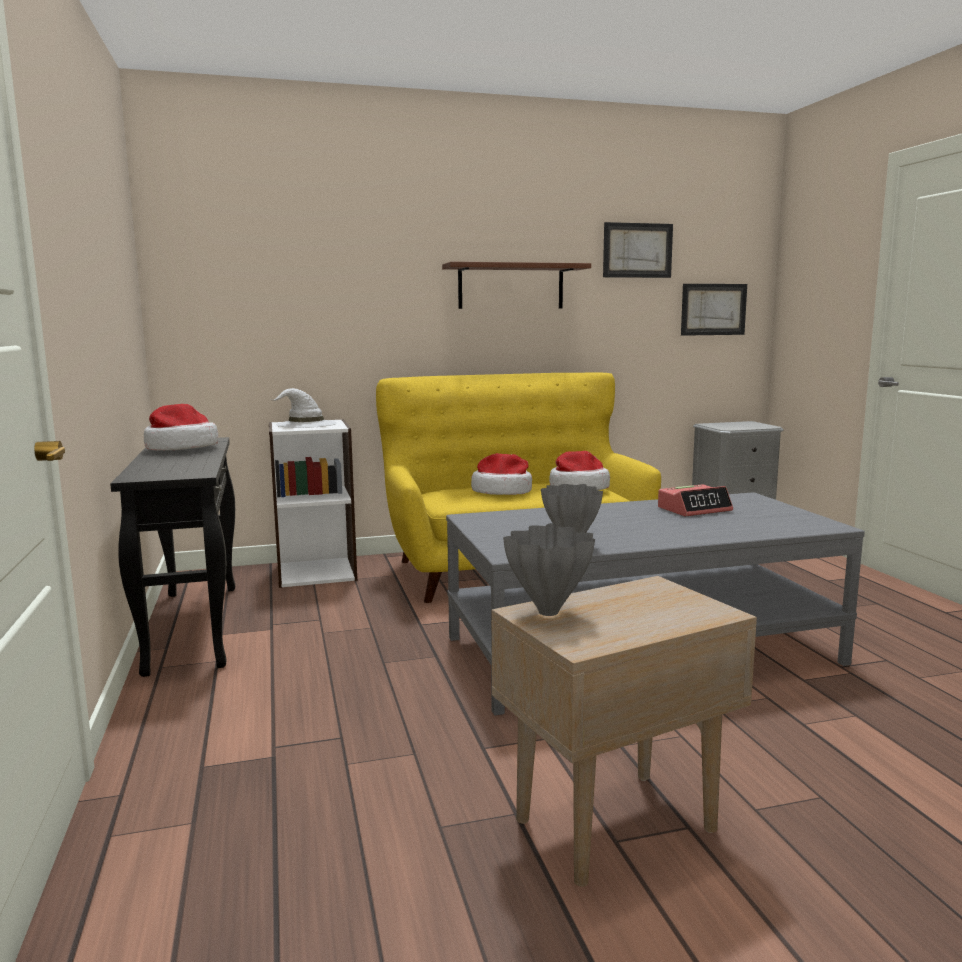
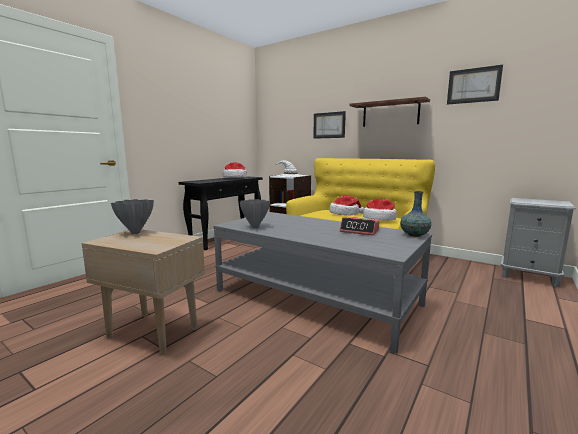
camera: 50 degrees right, 0 degrees up
picture [681,284,747,336] -> picture moved to [313,111,346,139]
none -> vase [400,191,431,237]

